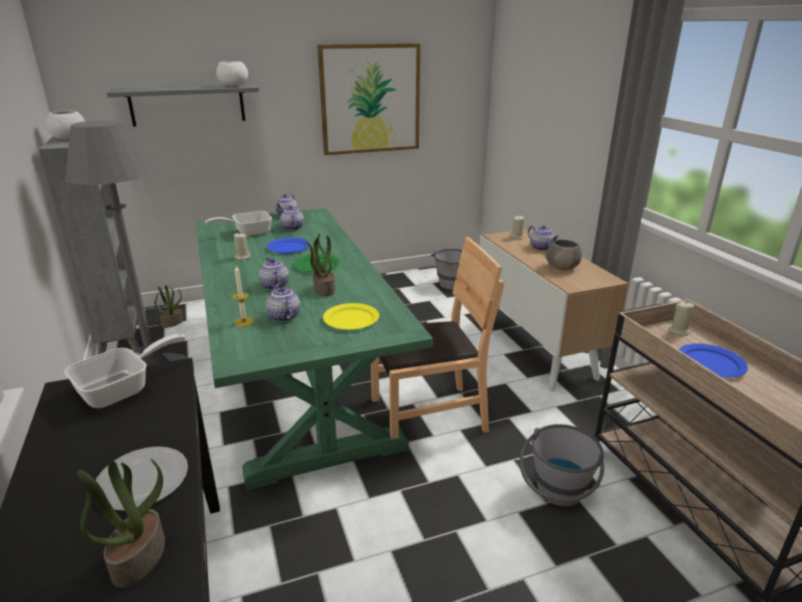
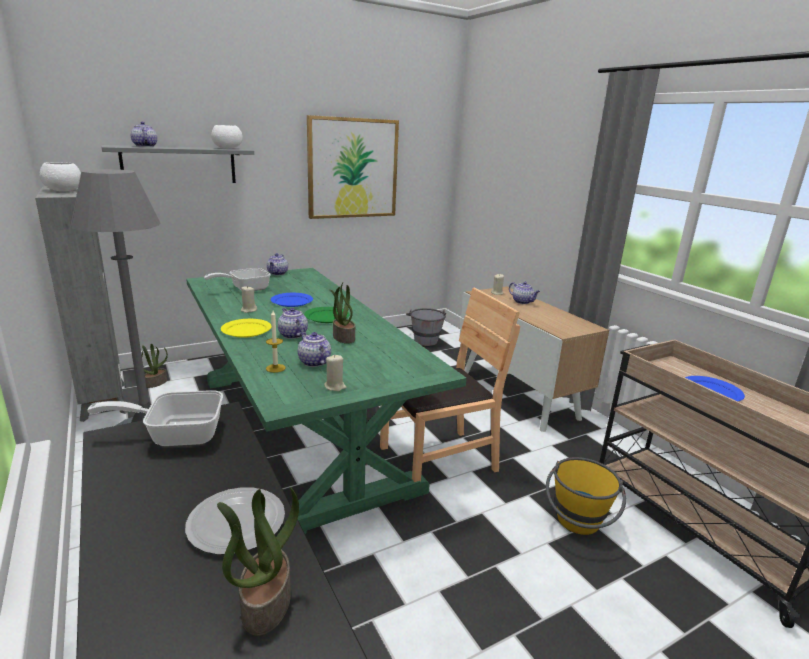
camera: 10 degrees left, 5 degrees down
frying pan [64,334,186,408] -> frying pan turned 135 degrees counterclockwise [87,390,223,446]
teapot [280,206,304,230] -> teapot moved to [130,122,157,147]
yellow plate [323,303,379,330] -> yellow plate moved to [221,319,272,338]
grey bucket [519,424,604,507] -> yellow bucket [546,457,626,535]
grey bowl [546,240,582,270] -> none
beige candle [668,302,694,336] -> beige candle moved to [324,355,346,391]

